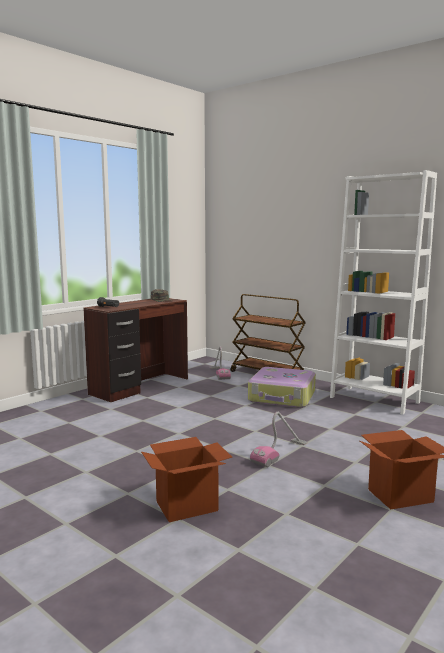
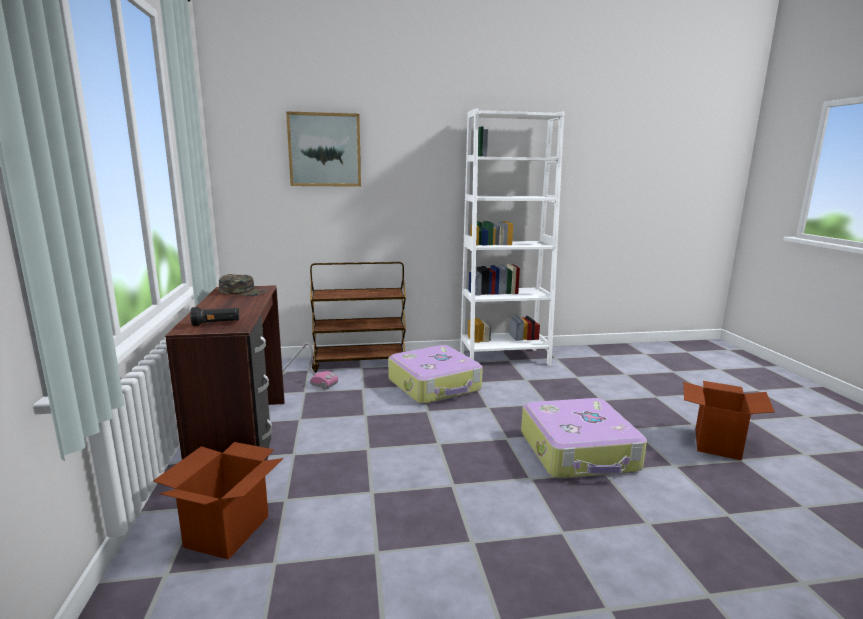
camera: 50 degrees left, 5 degrees up
cardboard box [141,437,232,522] -> cardboard box moved to [153,442,284,560]
vacuum cleaner [250,412,307,467] -> suitcase [521,398,647,479]
none -> picture [286,111,361,187]

